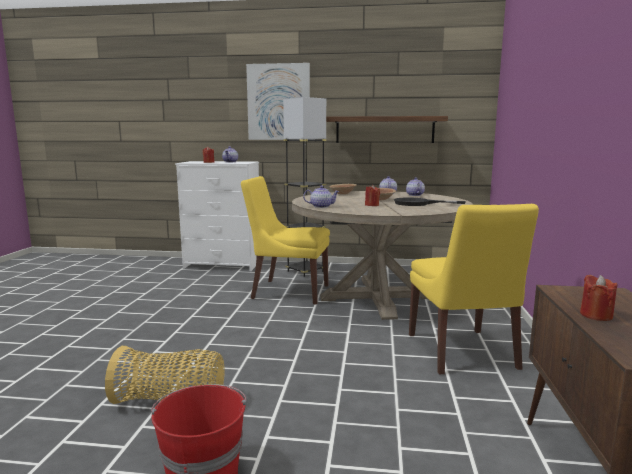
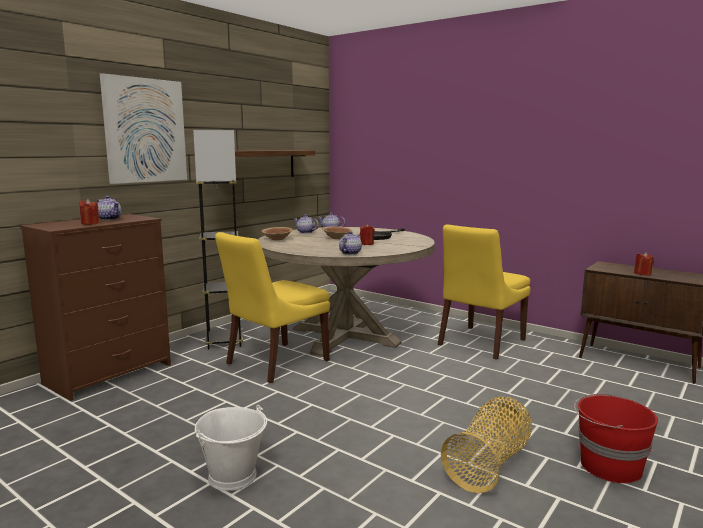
camera: 60 degrees left, 0 degrees up
white dresser [175,161,259,271] -> brown dresser [20,214,171,401]
yellow chair [409,204,539,374] -> yellow chair turned 105 degrees clockwise [438,224,530,360]
none -> white bucket [195,405,267,491]

